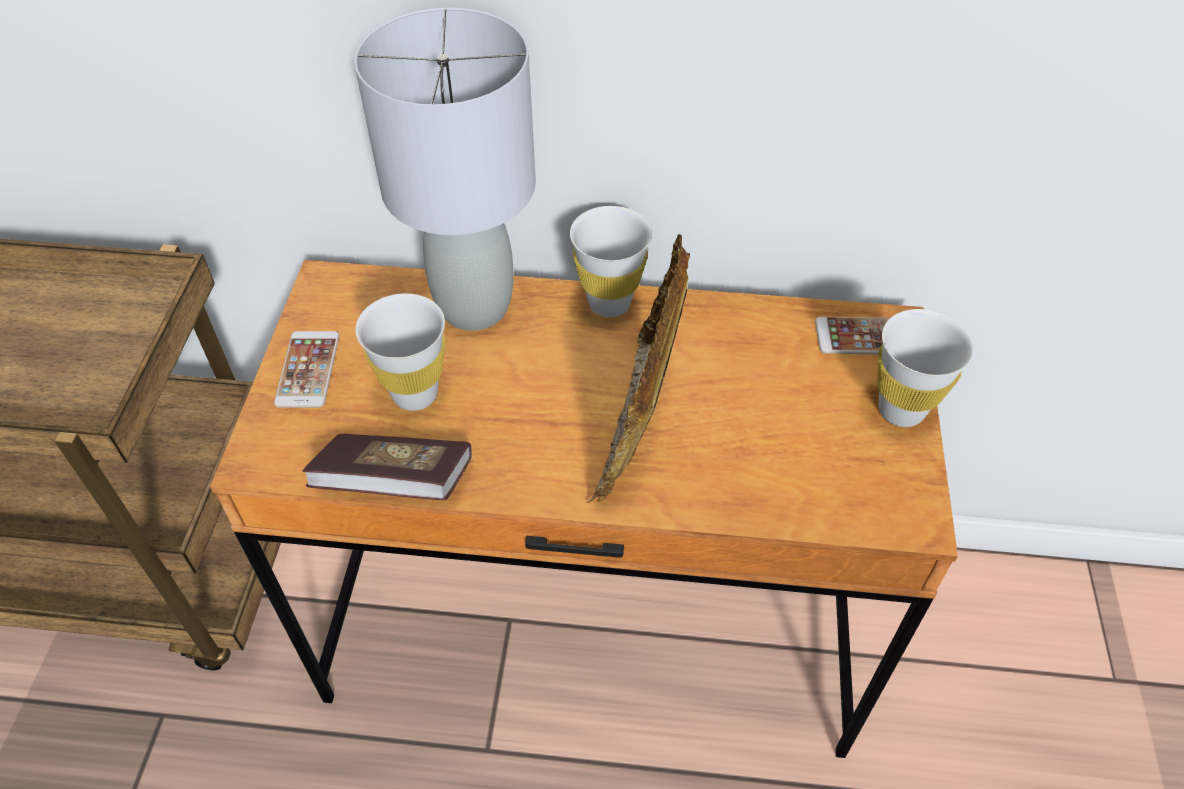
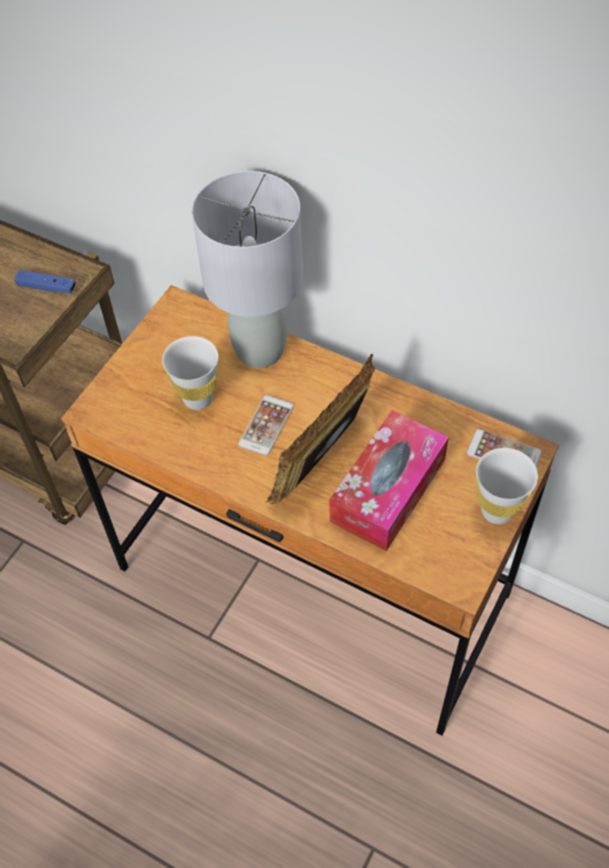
camera: 25 degrees right, 5 degrees up
phone [274,331,339,408] -> phone moved to [238,395,294,455]
book [302,434,472,500] -> none
white cup [570,206,652,317] -> none
none -> blue game controller [14,270,76,294]
none -> tissue box [329,410,449,551]

